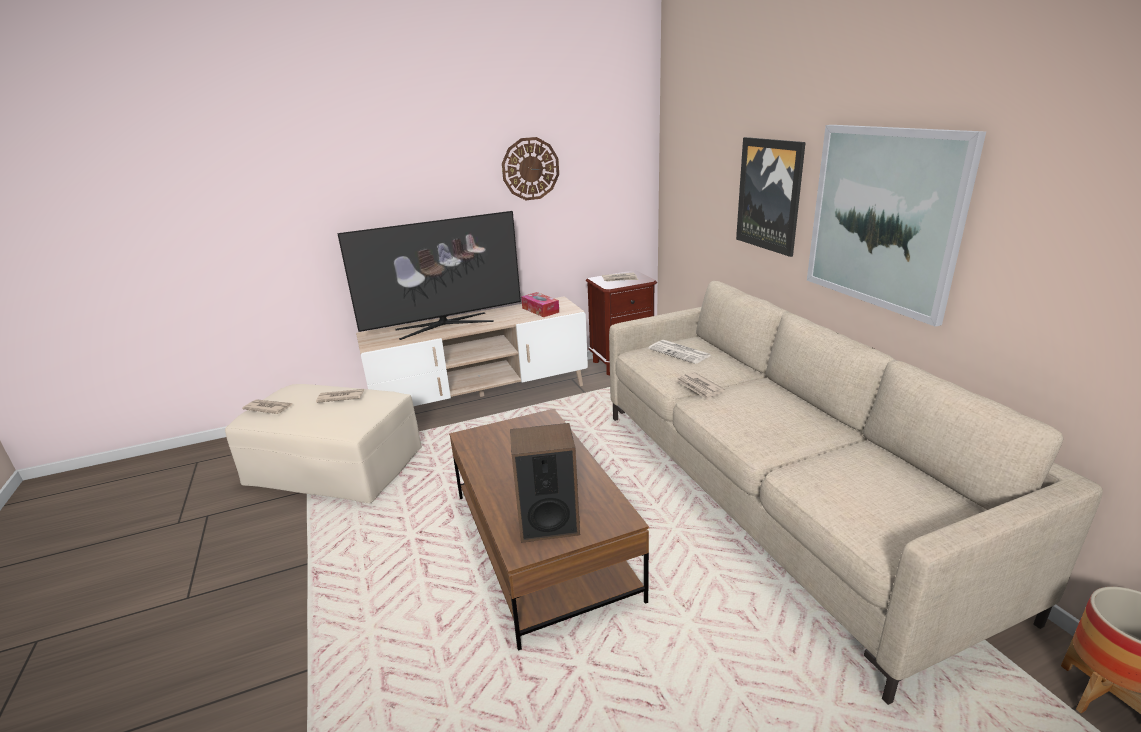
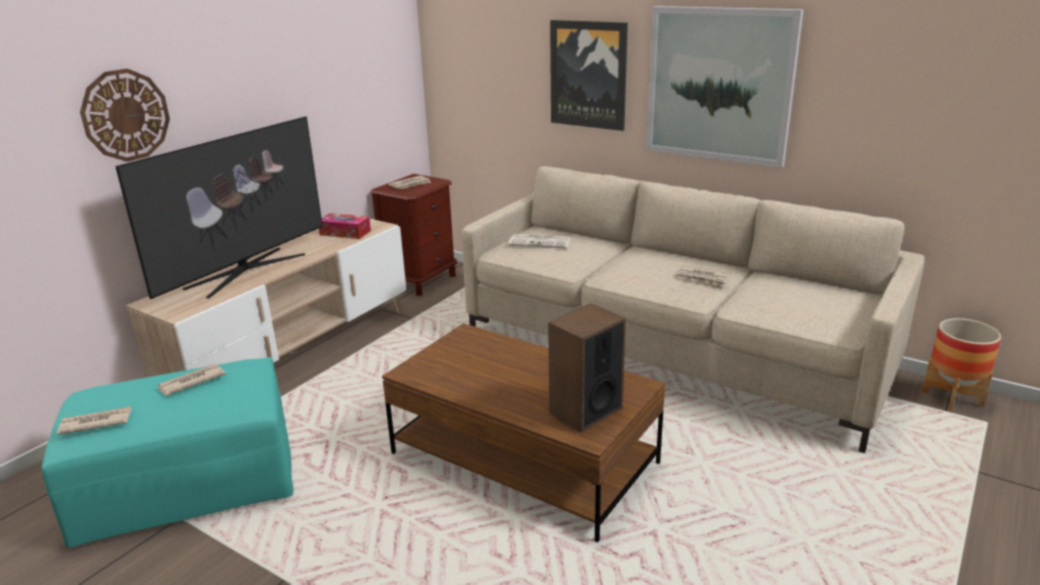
camera: 35 degrees left, 0 degrees up
beige ottoman [225,384,422,503] -> turquoise ottoman [42,357,293,548]
wall clock [502,137,559,200] -> wall clock moved to [80,69,170,162]
newspaper [676,372,725,400] -> newspaper moved to [676,265,730,287]

